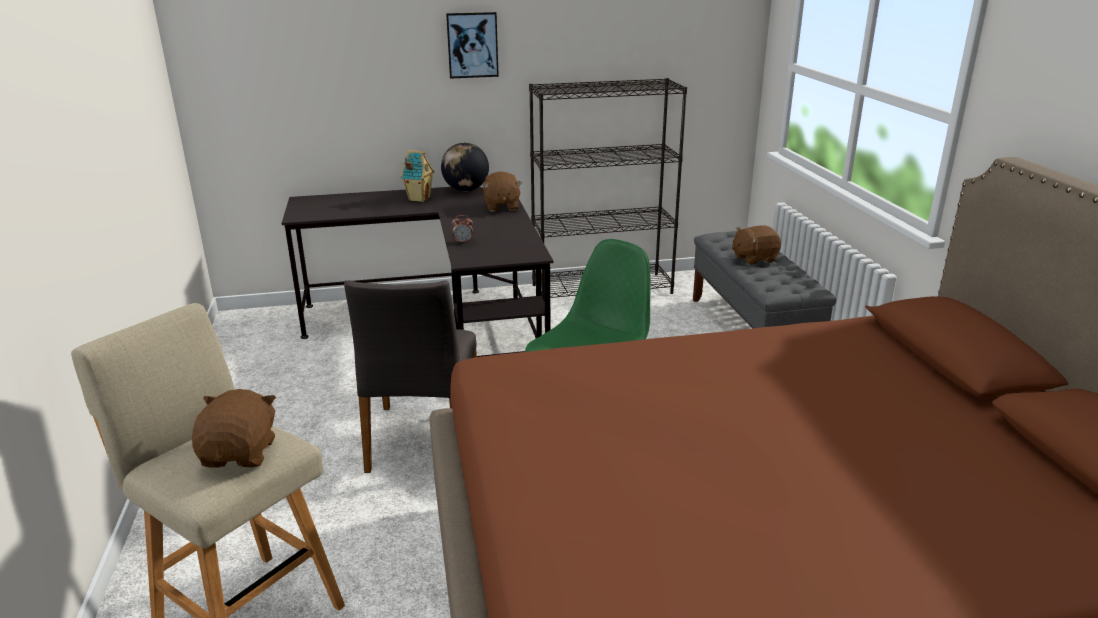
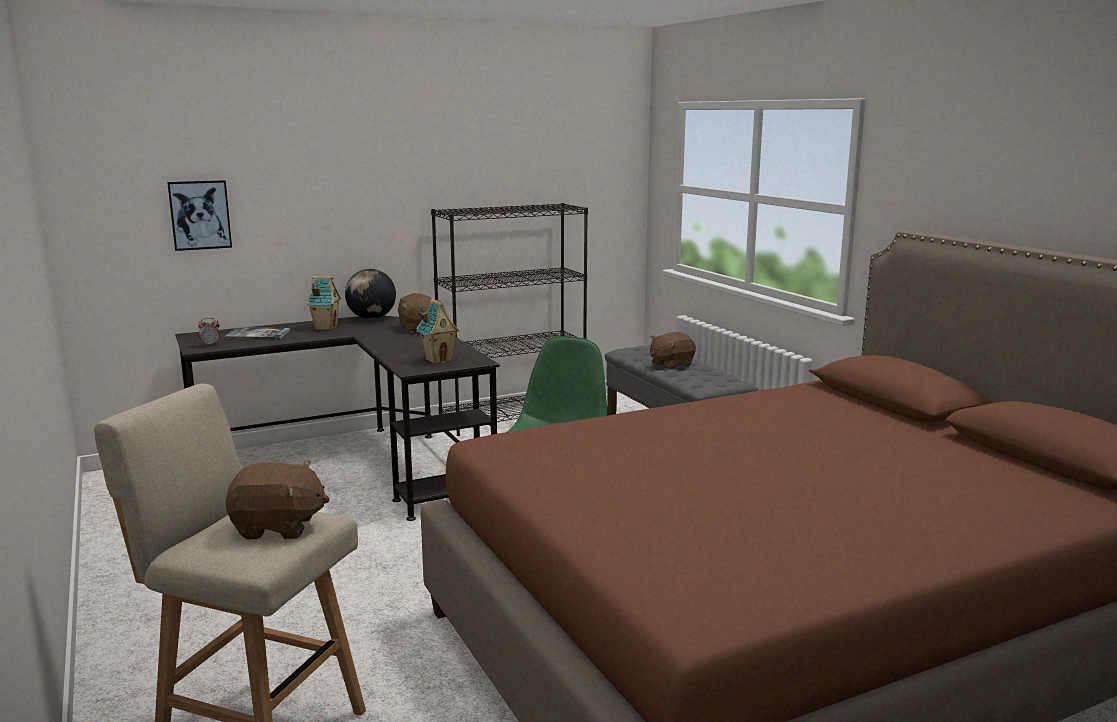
camera: 15 degrees left, 10 degrees down
brown plush toy [192,389,276,468] -> brown plush toy turned 105 degrees clockwise [226,461,330,540]
grey chair [344,280,477,473] -> none
picture [446,12,499,79] -> picture moved to [167,180,232,251]
alarm clock [452,215,473,243] -> alarm clock moved to [198,318,220,345]
none -> book [224,327,290,340]
none -> toy house [416,299,460,364]

